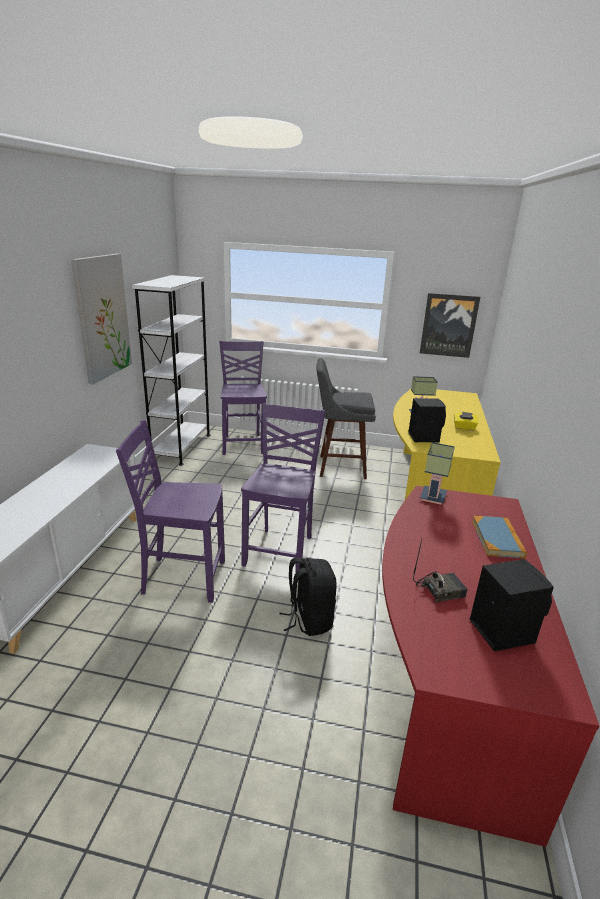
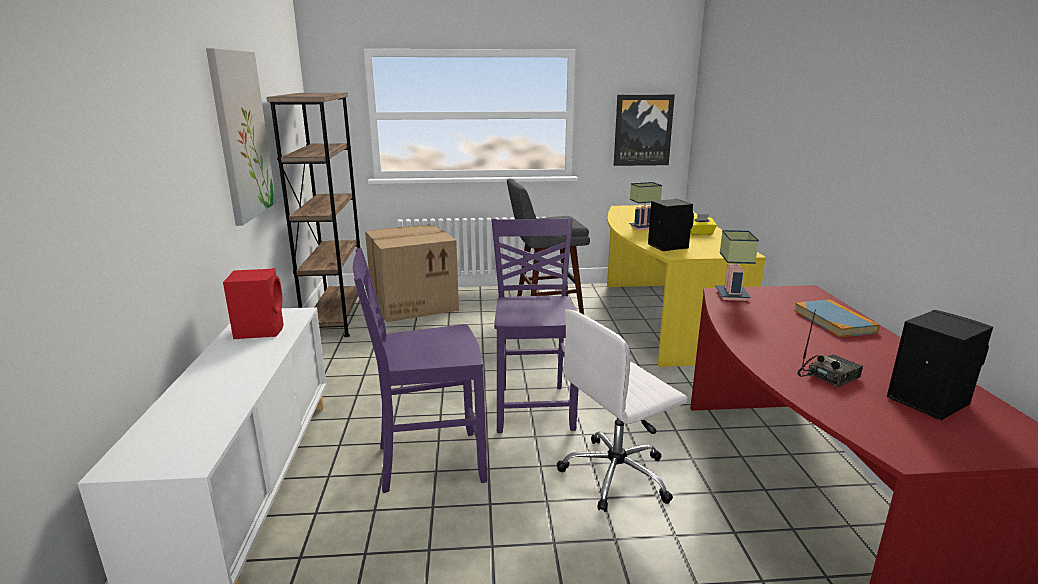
camera: 15 degrees left, 5 degrees down
white bookcase [132,275,210,466] -> brown bookcase [267,93,360,337]
purple chair [219,341,267,455] -> cardboard box [365,224,459,322]
black backpack [279,557,337,636] -> white office chair [557,309,688,512]
none -> red speaker [223,268,284,339]

